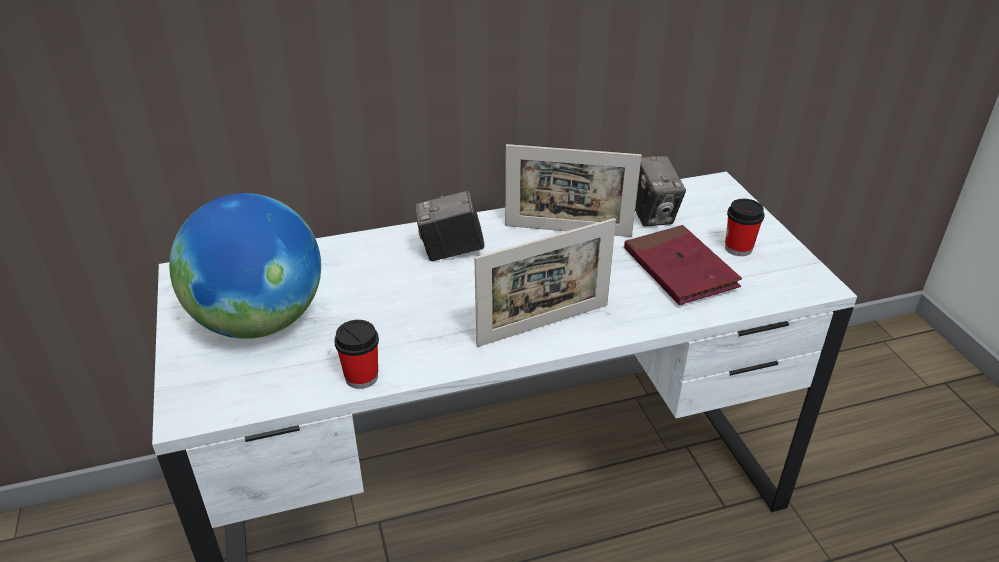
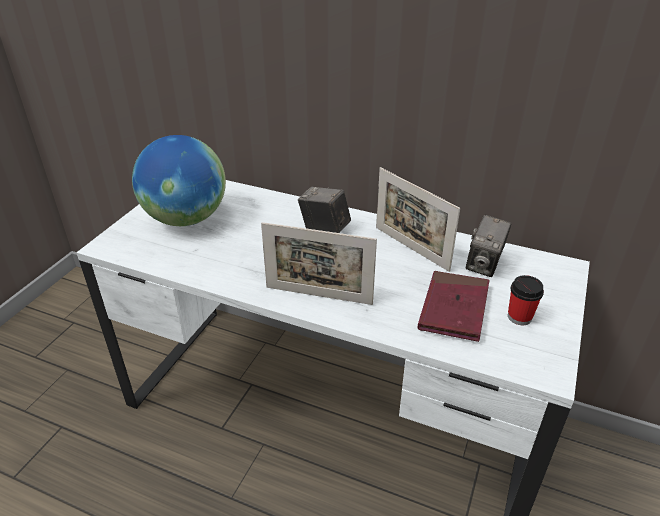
camera: 40 degrees right, 0 degrees up
cup [334,320,379,389] -> none

